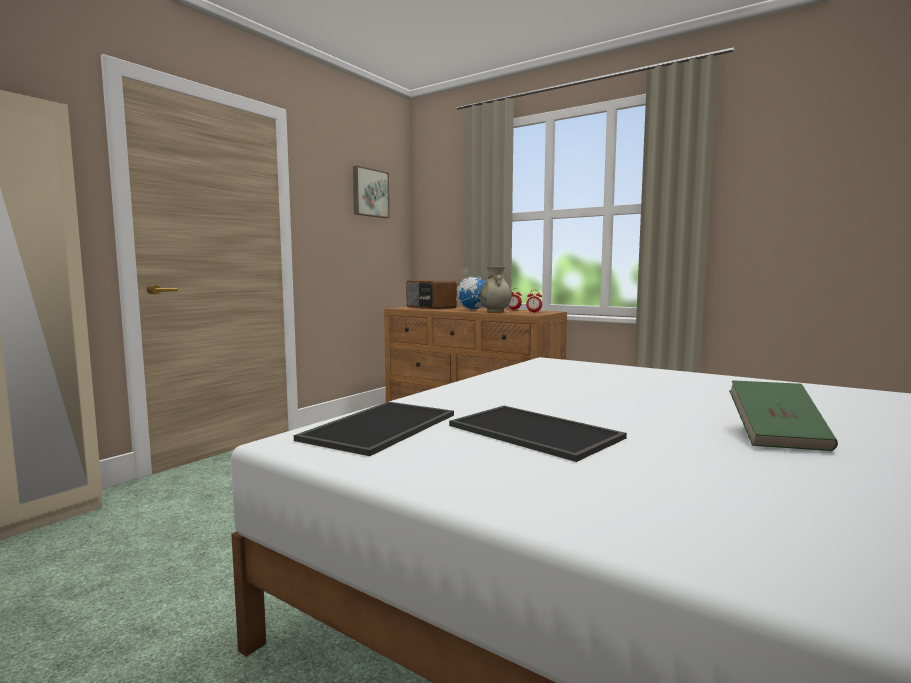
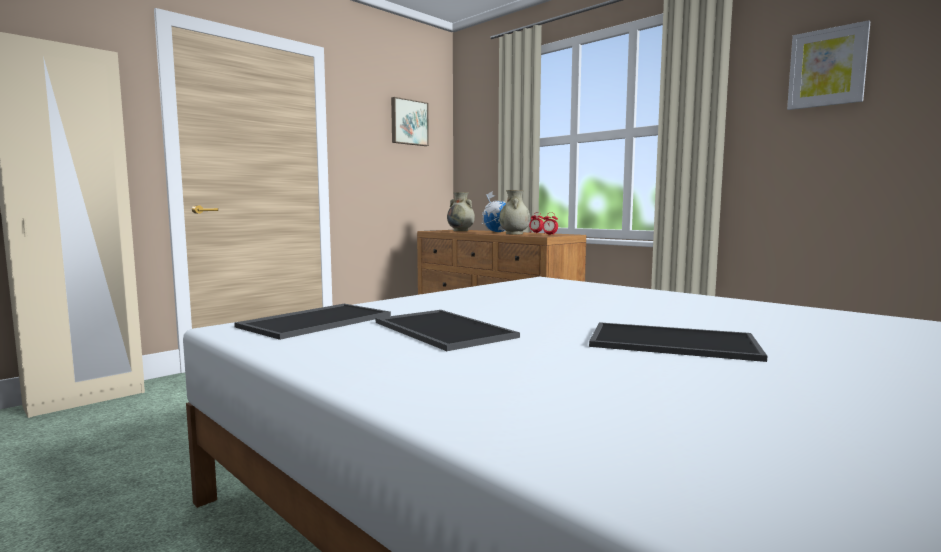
camera: 10 degrees right, 0 degrees up
radio [406,281,457,309] -> beige vase [447,192,475,231]
green book [729,380,838,451] -> tray [589,322,767,362]
none -> picture [787,20,870,110]

